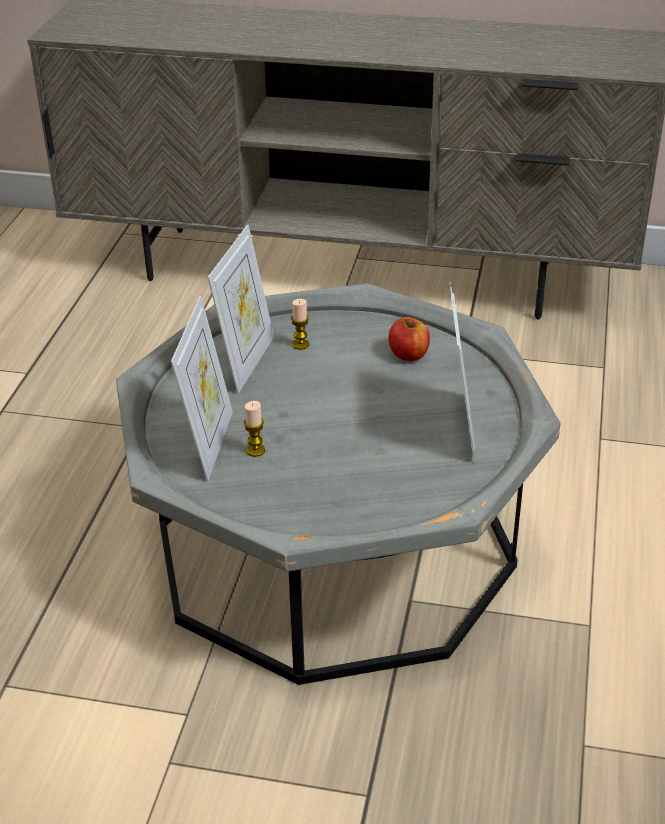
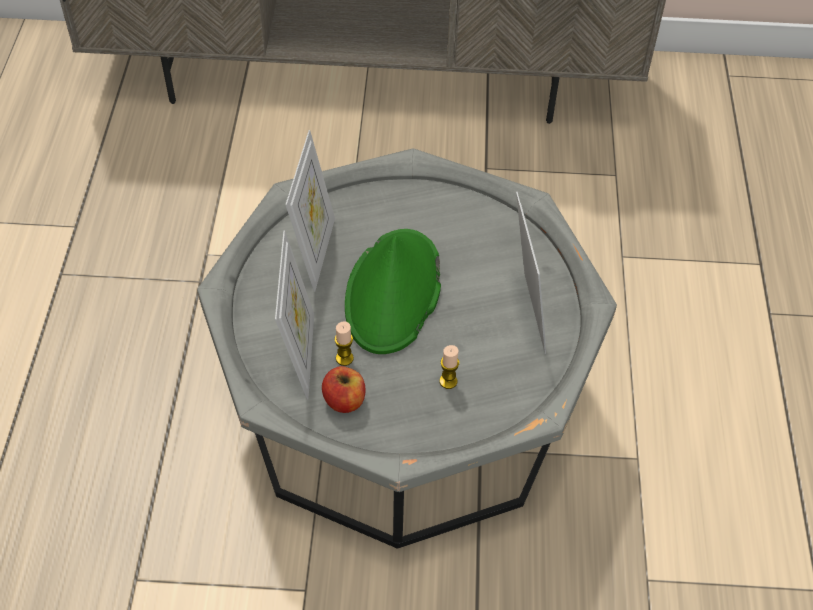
camera: 10 degrees left, 15 degrees up
candle [291,299,309,350] -> candle moved to [439,345,459,389]
apple [389,317,430,361] -> apple moved to [322,366,366,413]
none -> green hat [345,229,441,354]

